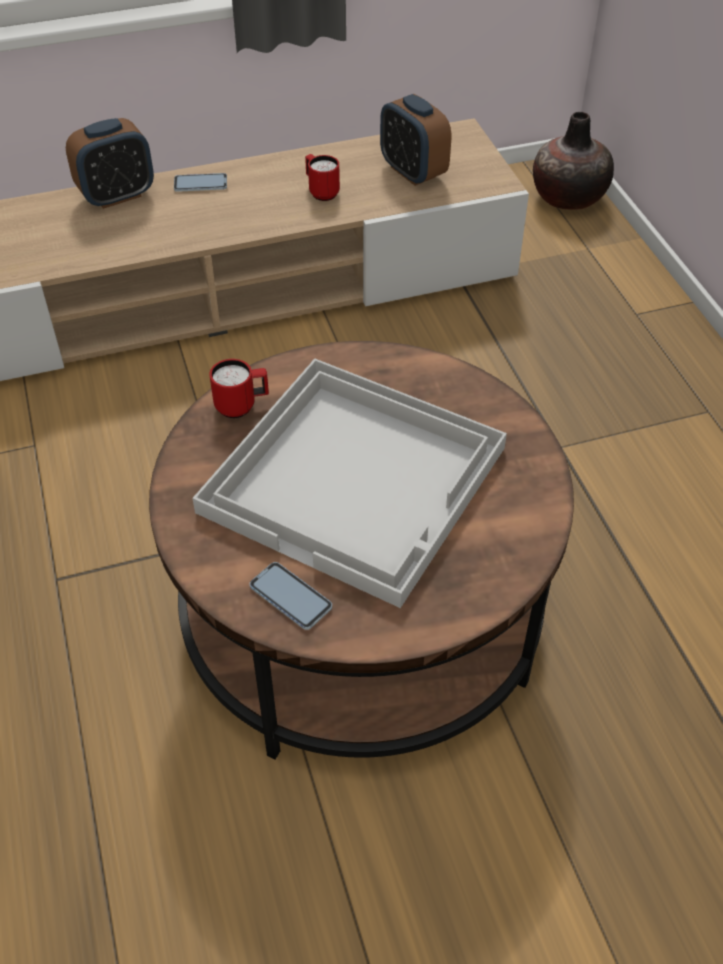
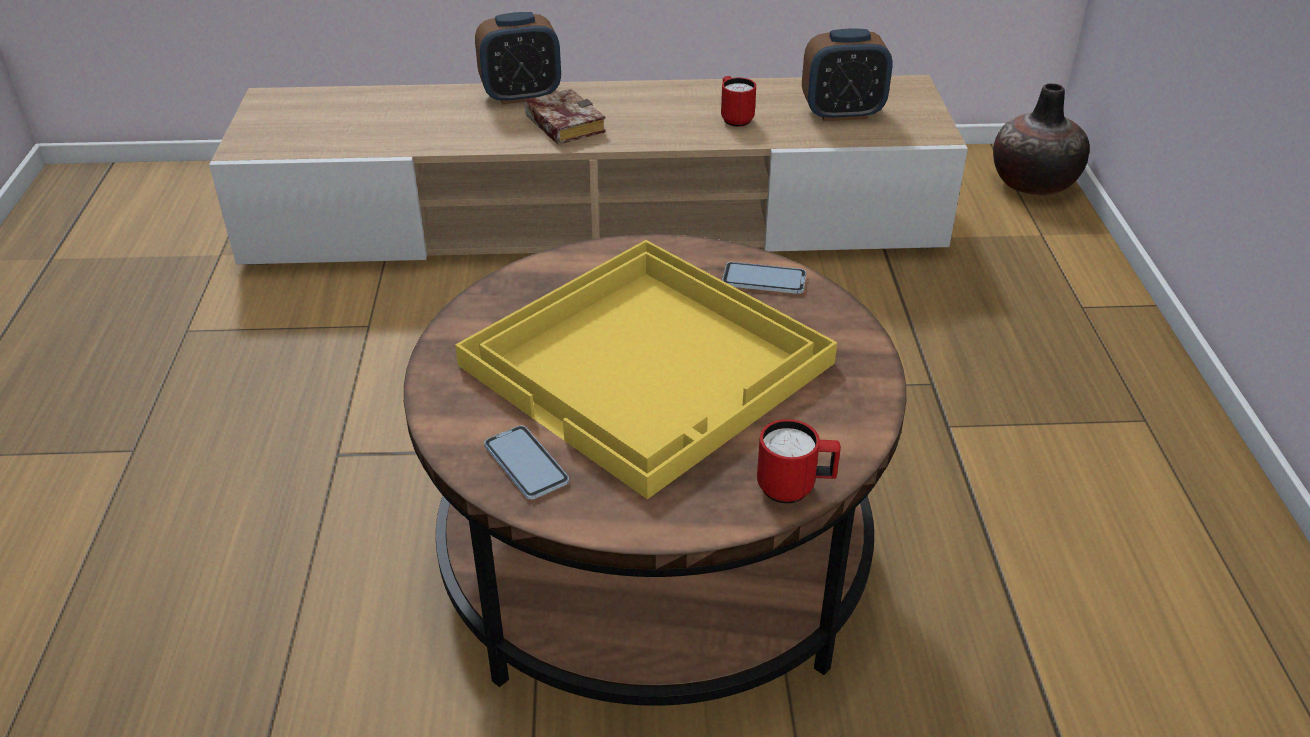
camera: 15 degrees right, 10 degrees down
phone [174,173,227,192] -> phone moved to [722,262,806,294]
white tray [192,358,507,608] -> yellow tray [455,240,837,499]
red mug [210,359,269,418] -> red mug moved to [757,419,841,503]
alarm clock [380,94,451,186] -> alarm clock turned 75 degrees counterclockwise [802,29,893,121]
none -> book [525,89,606,145]

